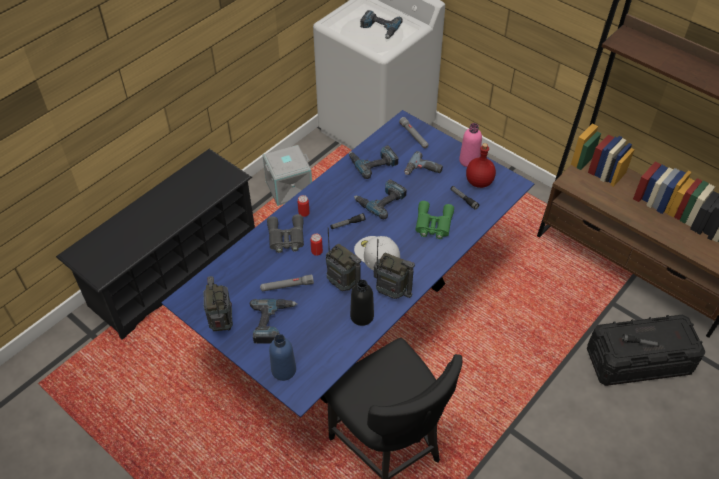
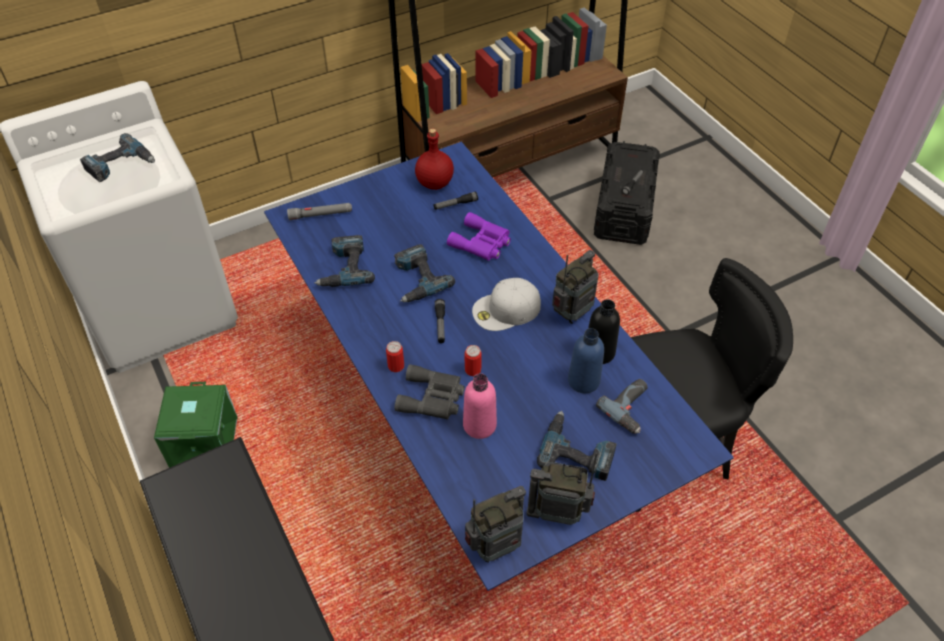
camera: 70 degrees left, 0 degrees up
grey flashlight [260,275,314,291] -> none
grey storage box [263,145,312,206] -> green storage box [154,382,238,468]
blue bottle [269,334,296,381] -> blue bottle moved to [568,328,604,393]
radio [326,228,361,291] -> radio moved to [465,486,526,562]
power drill [404,151,443,175] -> power drill moved to [596,379,648,434]
green binoculars [415,201,454,239] -> purple binoculars [447,212,511,261]
pink bottle [459,123,482,167] -> pink bottle moved to [463,373,497,439]

